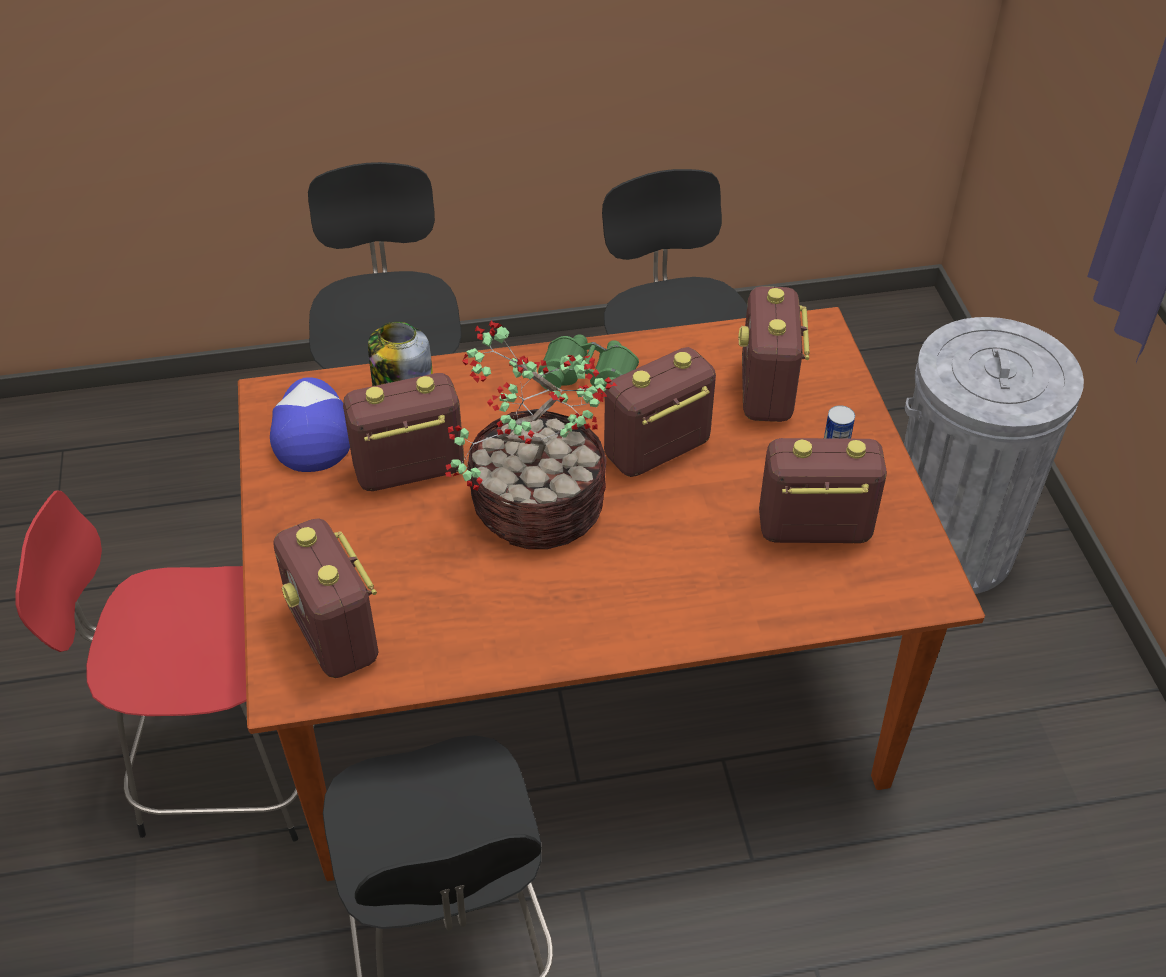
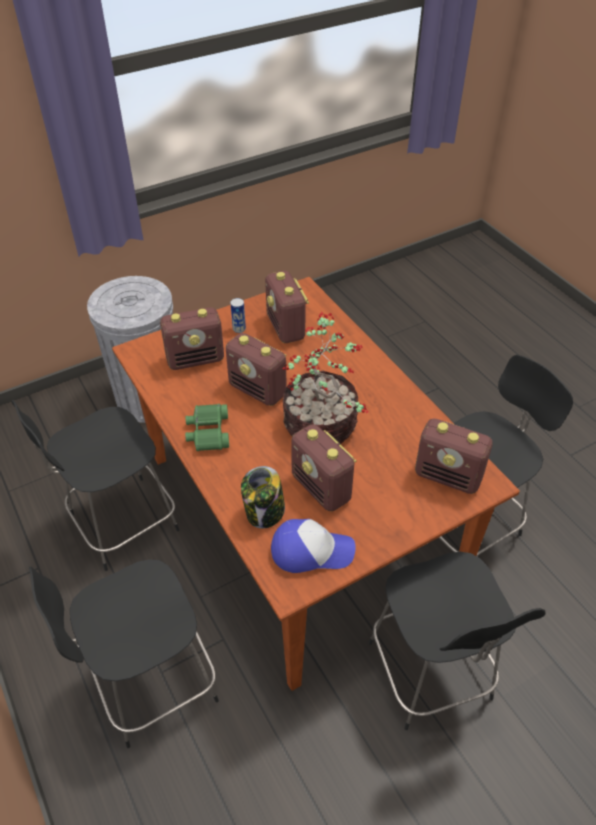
camera: 110 degrees left, 0 degrees up
red stool [16,491,315,841] -> black stool [369,552,546,730]
cap [270,377,350,472] -> cap turned 150 degrees counterclockwise [271,519,356,573]
radio [273,518,378,678] -> radio turned 75 degrees clockwise [415,419,492,494]

